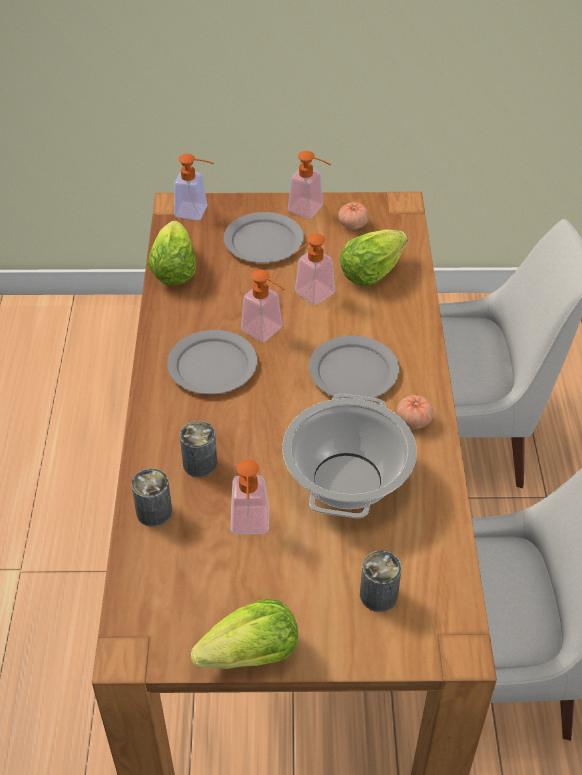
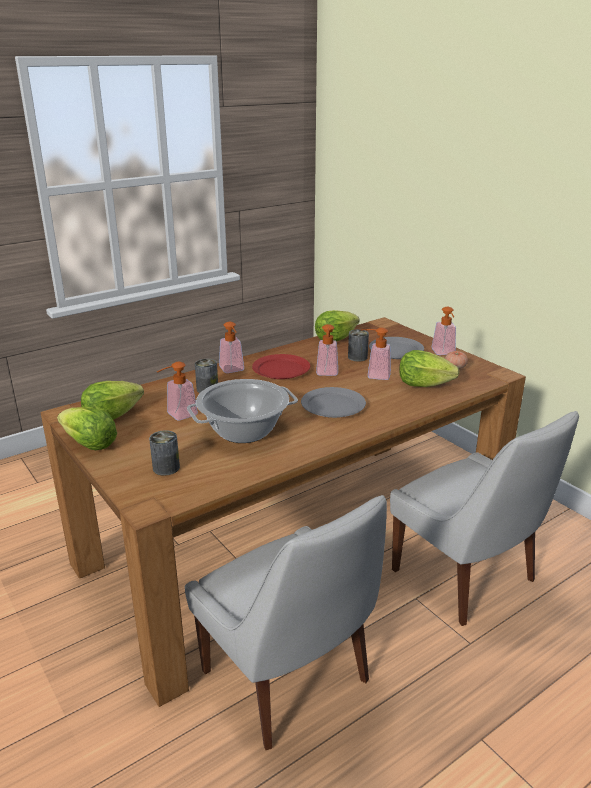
camera: 55 degrees right, 20 degrees down
can [131,468,172,527] -> can moved to [348,329,369,362]
grey plate [167,330,257,394] -> red plate [252,354,310,379]
soap dispenser [174,154,214,220] -> soap dispenser moved to [219,322,244,373]
tomato [397,395,434,429] -> none
none -> lettuce [81,381,144,420]

